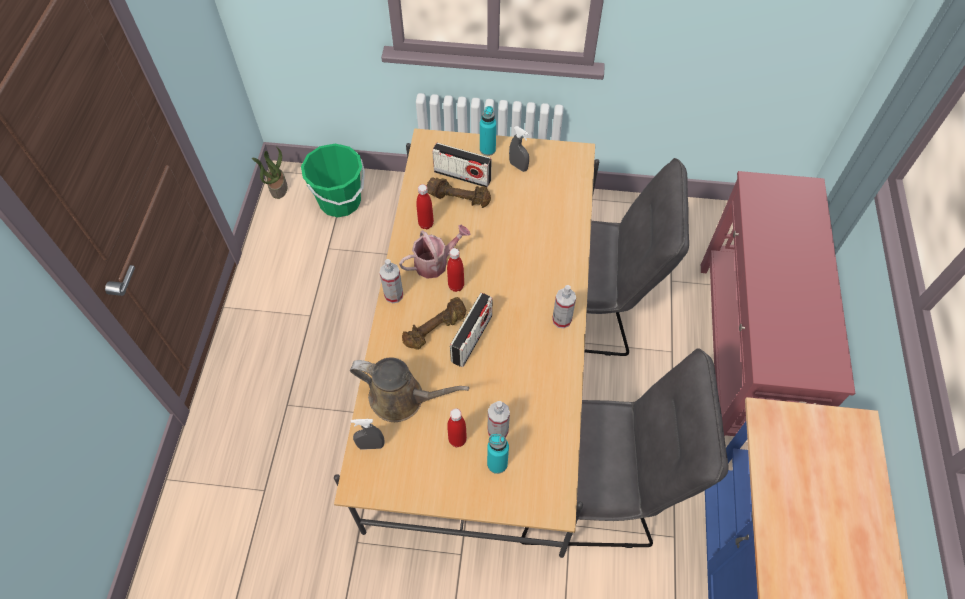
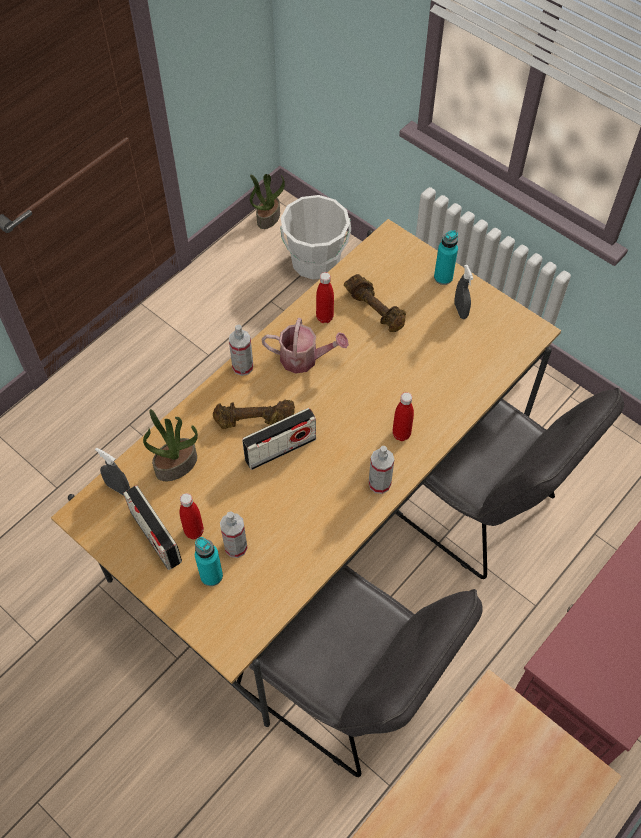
camera: 35 degrees right, 0 degrees up
green bucket [301,144,365,217] -> white bucket [280,195,351,279]
brown watering can [350,357,469,422] -> potted plant [143,409,198,481]
radio [432,143,492,187] -> radio moved to [123,485,182,570]
red bottle [447,248,464,292] -> red bottle moved to [392,392,414,441]

